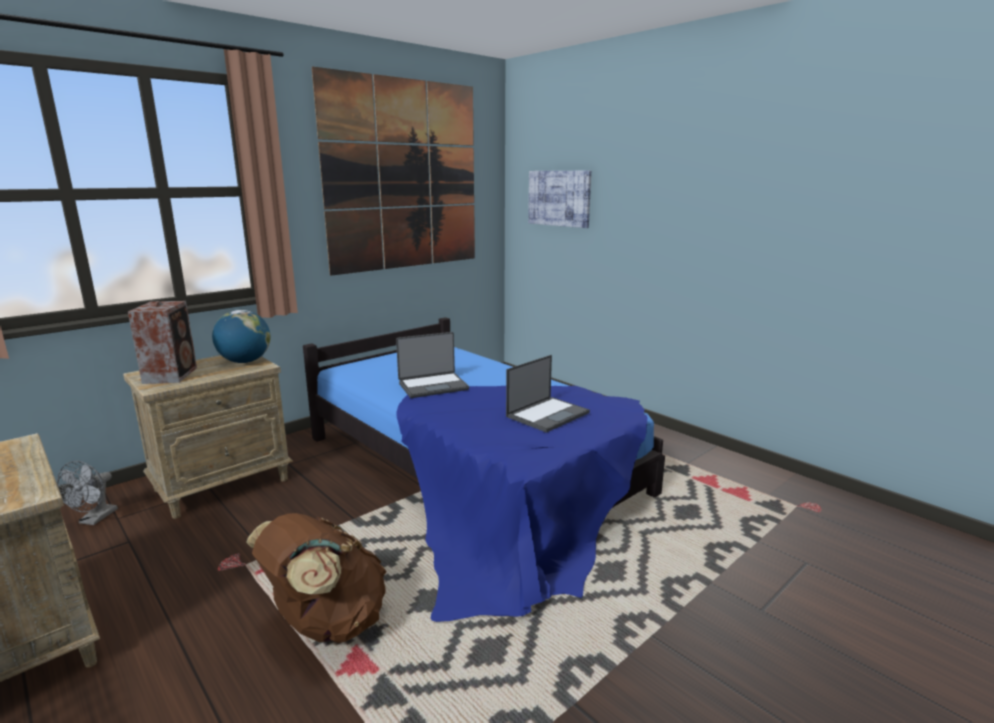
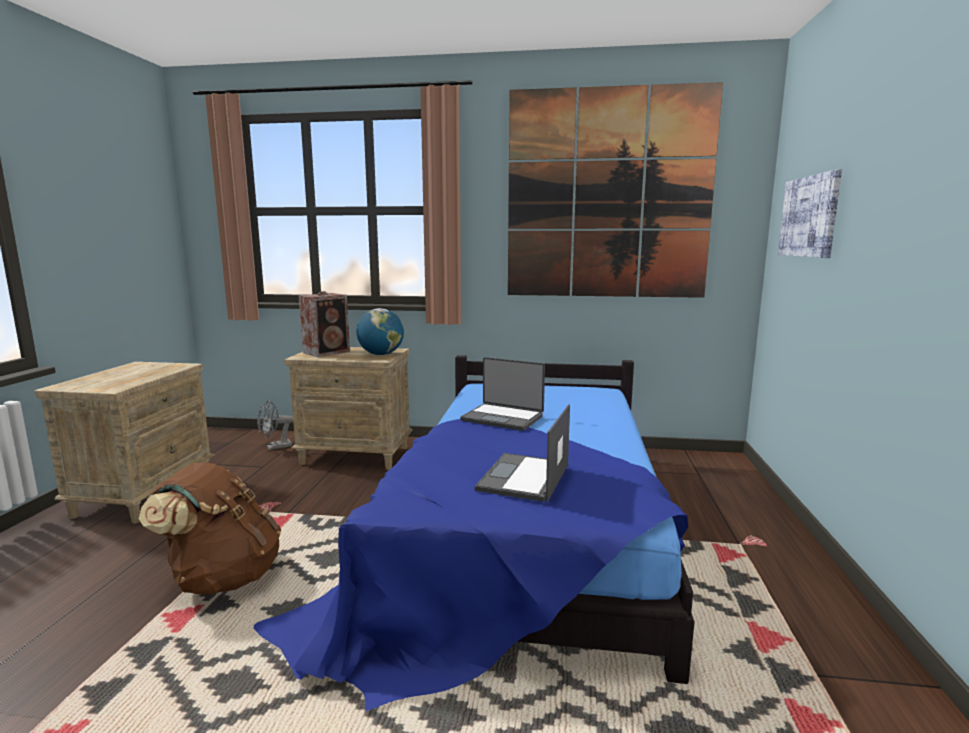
camera: 50 degrees right, 5 degrees down
laptop [506,355,590,433] -> laptop turned 105 degrees clockwise [475,404,570,502]

